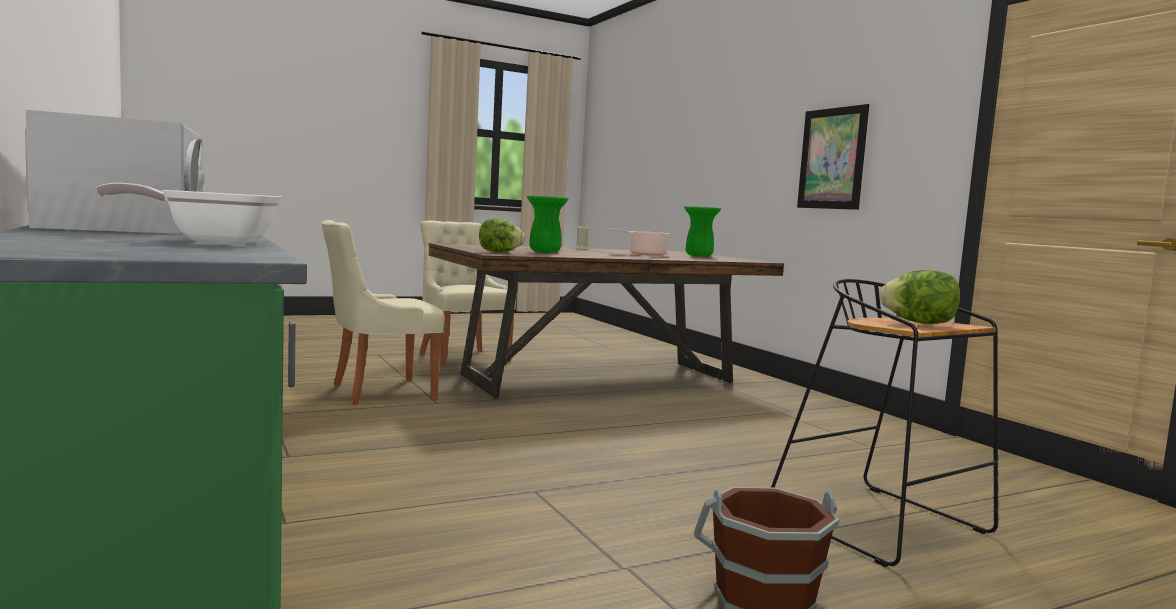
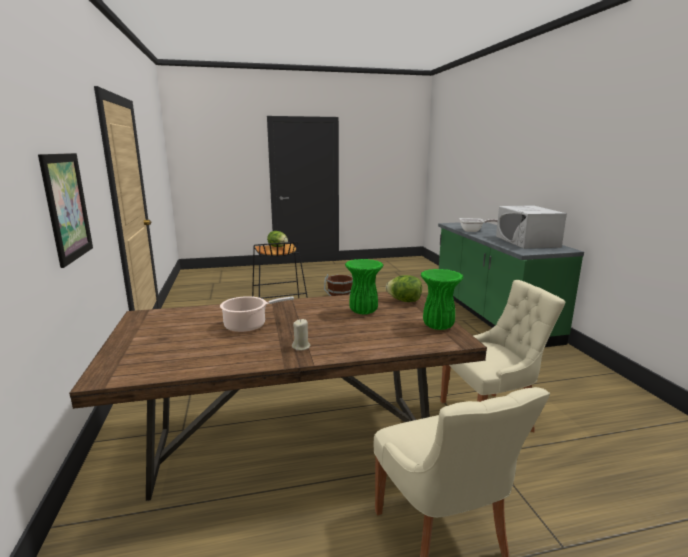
camera: 165 degrees left, 10 degrees up
green vase [684,206,721,257] -> green vase moved to [420,269,463,330]

